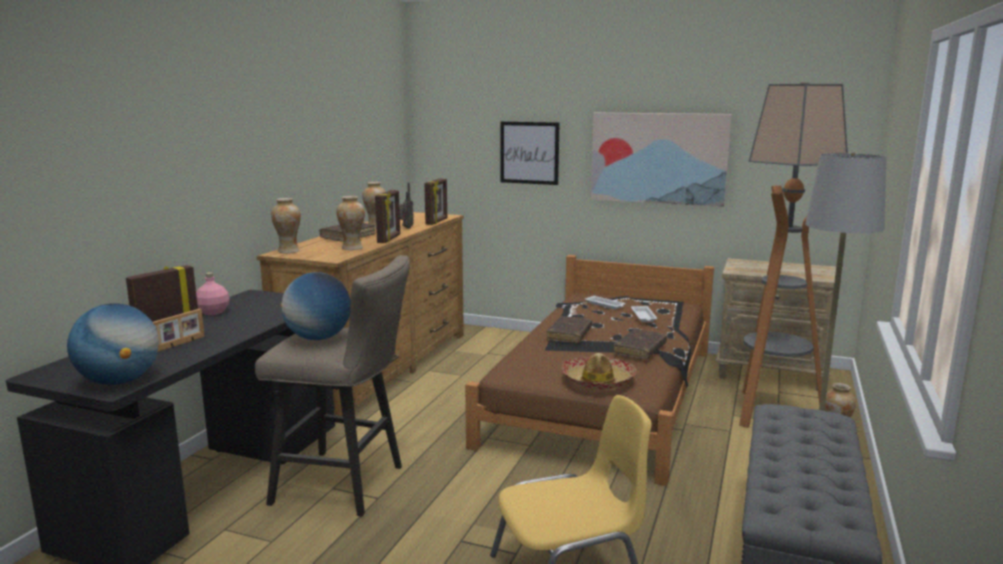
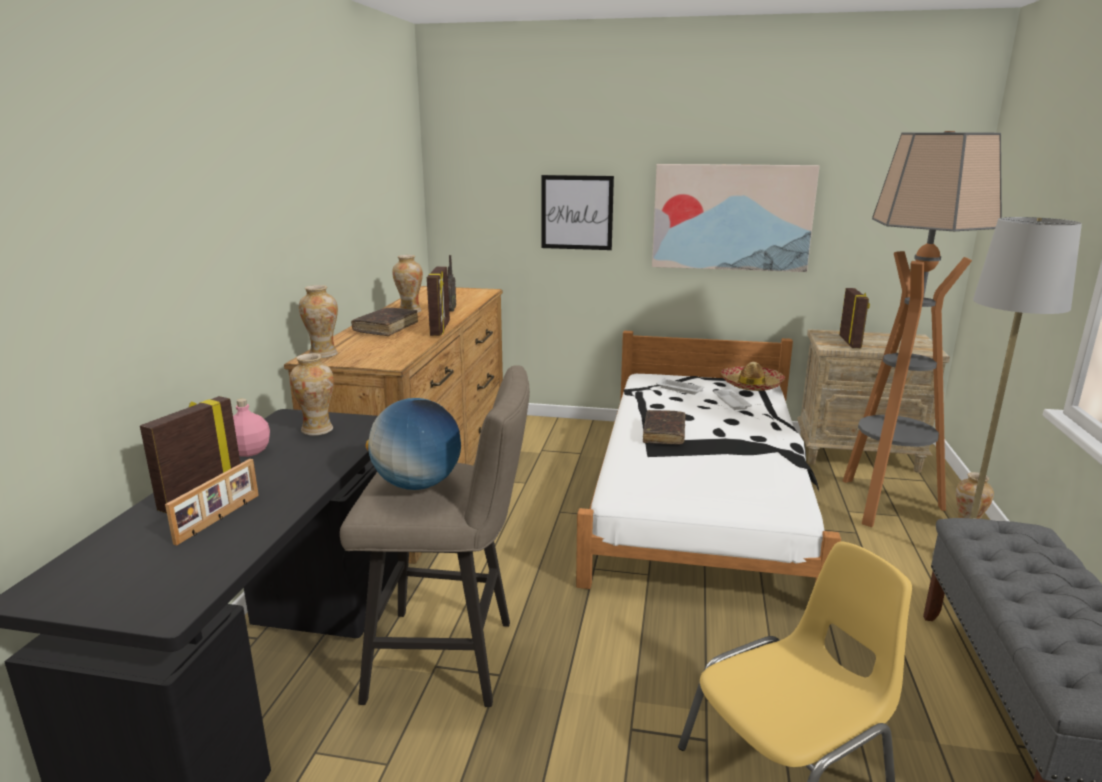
camera: 10 degrees left, 5 degrees up
globe [67,303,159,385] -> none
vase [336,196,365,250] -> vase moved to [289,353,334,436]
picture frame [424,178,447,225] -> picture frame moved to [839,288,870,348]
brown bed [465,255,714,486] -> white bed [576,331,841,589]
hat [562,353,636,389] -> hat moved to [721,362,786,391]
brown book [614,329,667,359] -> none

